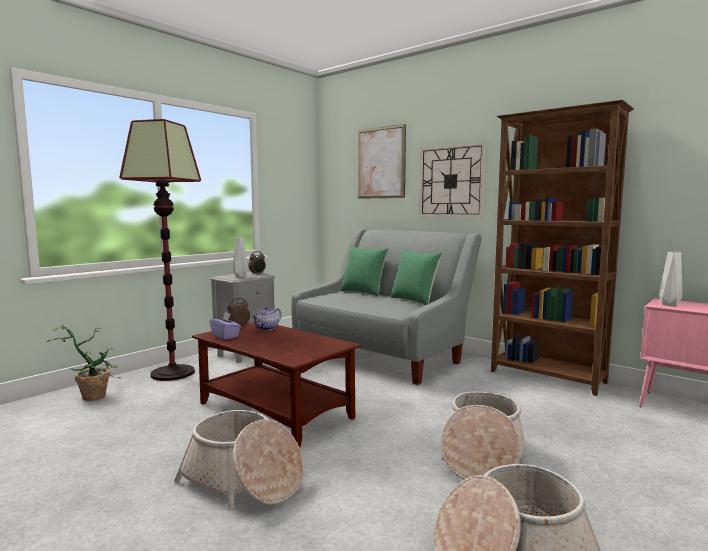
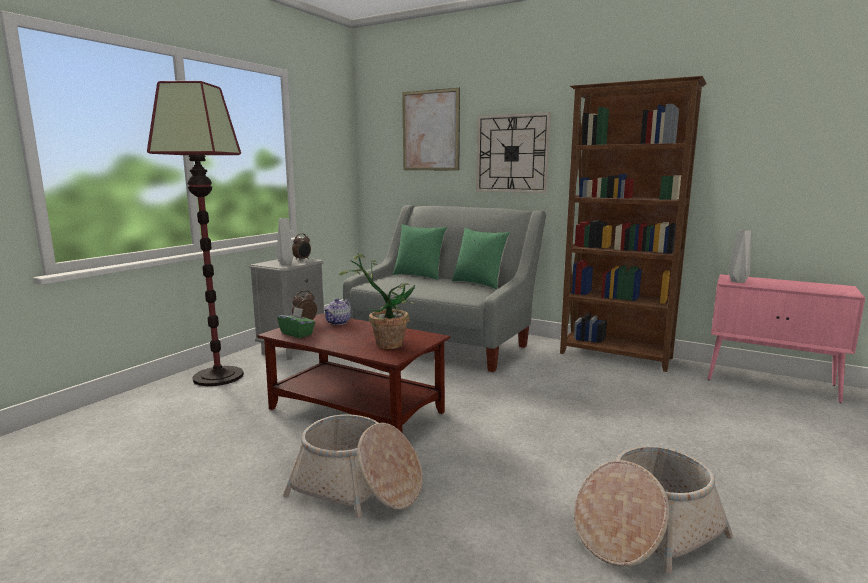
camera: 10 degrees left, 5 degrees up
potted plant [47,326,121,401] -> potted plant moved to [339,253,416,349]
purple tissue box [210,312,241,340] -> green tissue box [277,307,315,338]
basket [441,392,524,480] -> none

